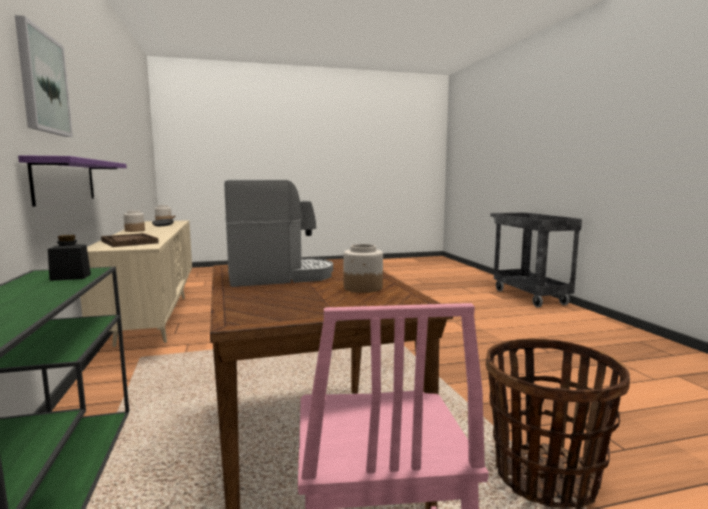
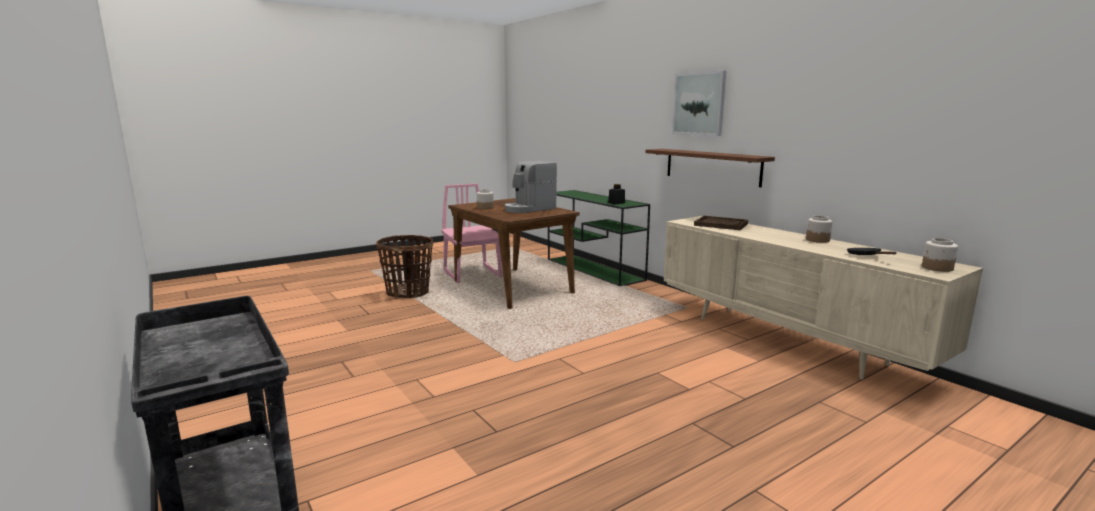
camera: 160 degrees right, 5 degrees up
purple shelf [18,155,127,207] -> brown shelf [646,149,775,187]

